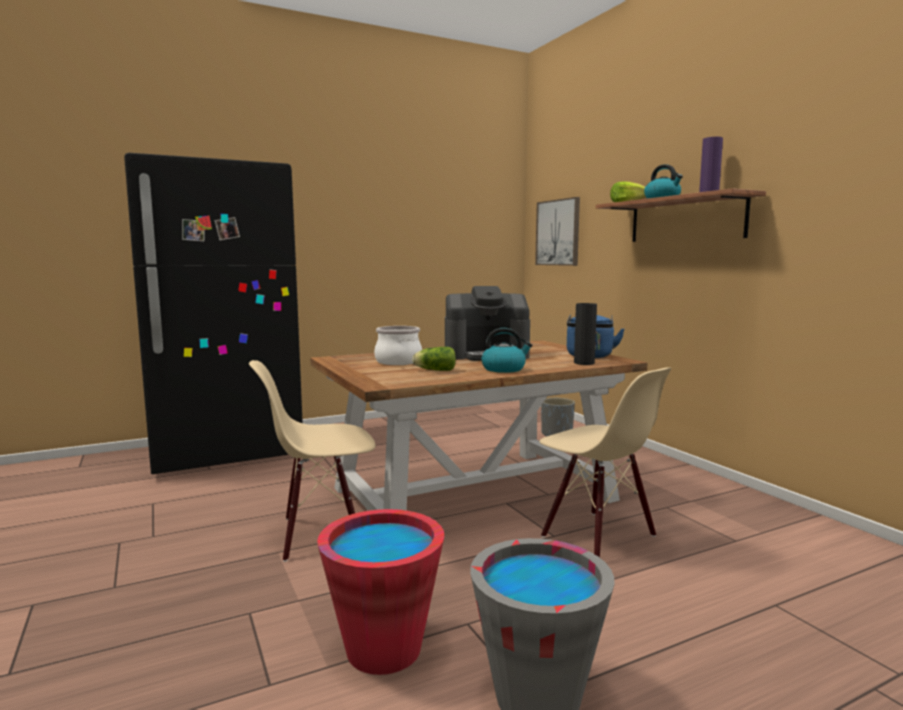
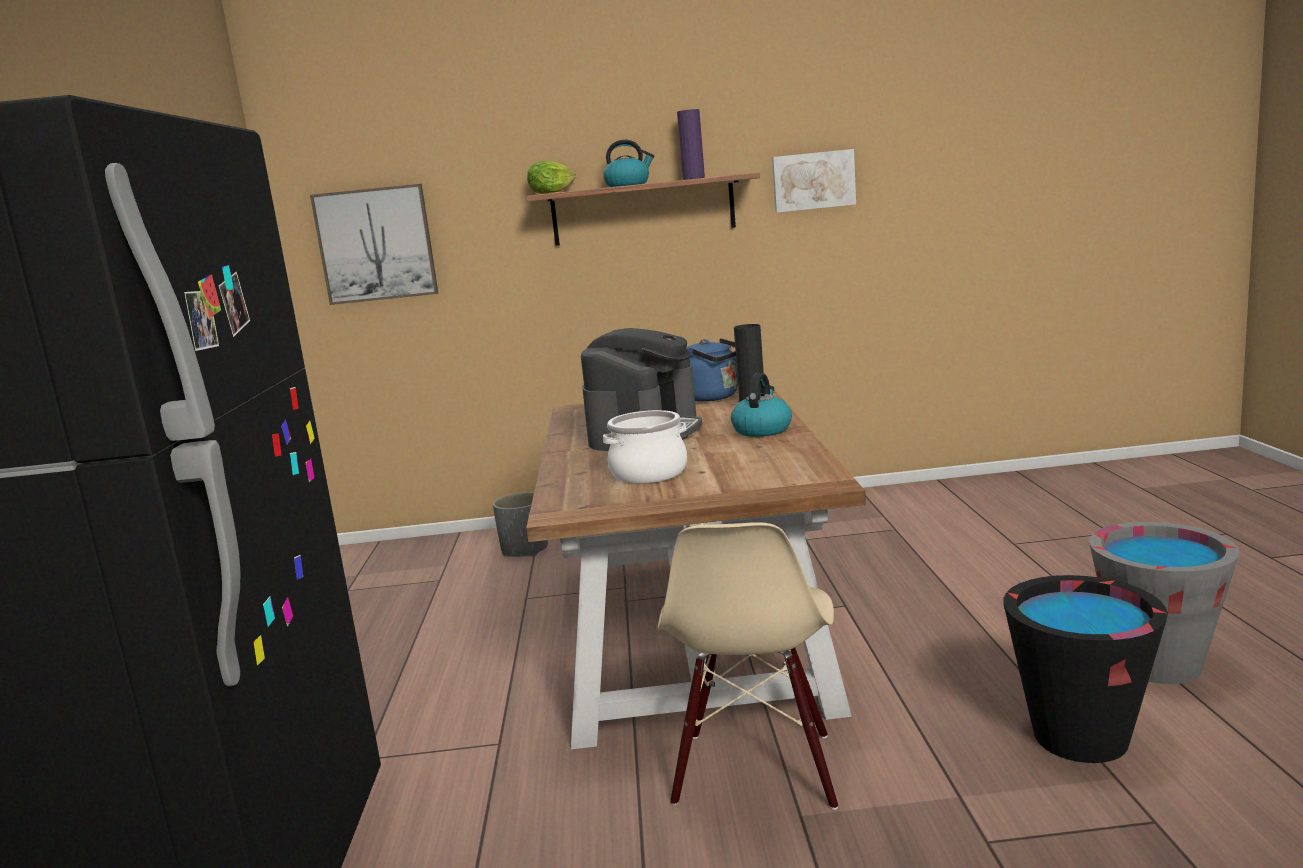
camera: 65 degrees left, 5 degrees up
red bucket [317,509,444,675] -> black bucket [1003,575,1168,763]
lettuce [412,347,456,371] -> none
beige chair [539,367,671,558] -> none
none -> picture [772,149,856,213]

